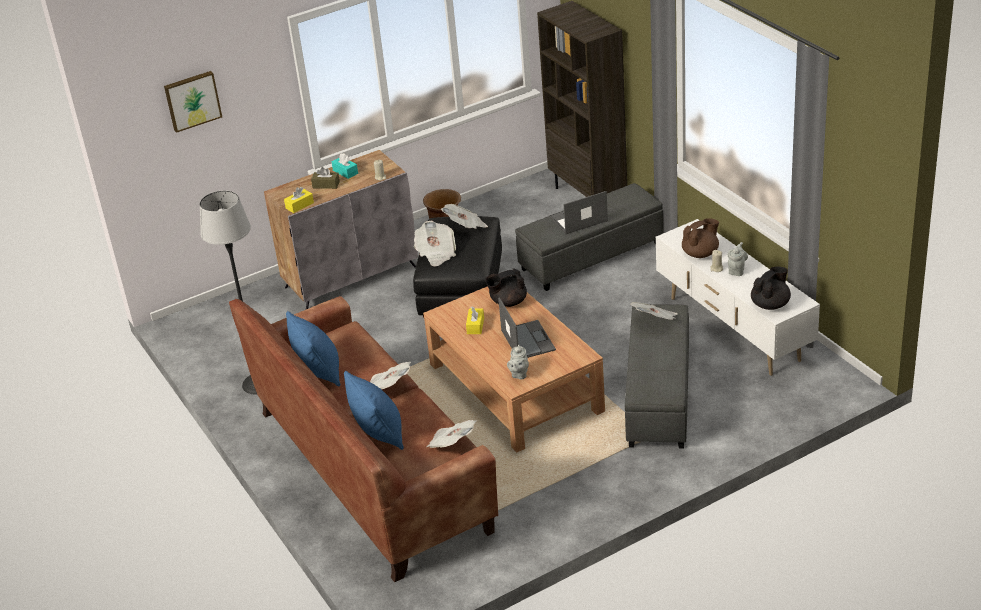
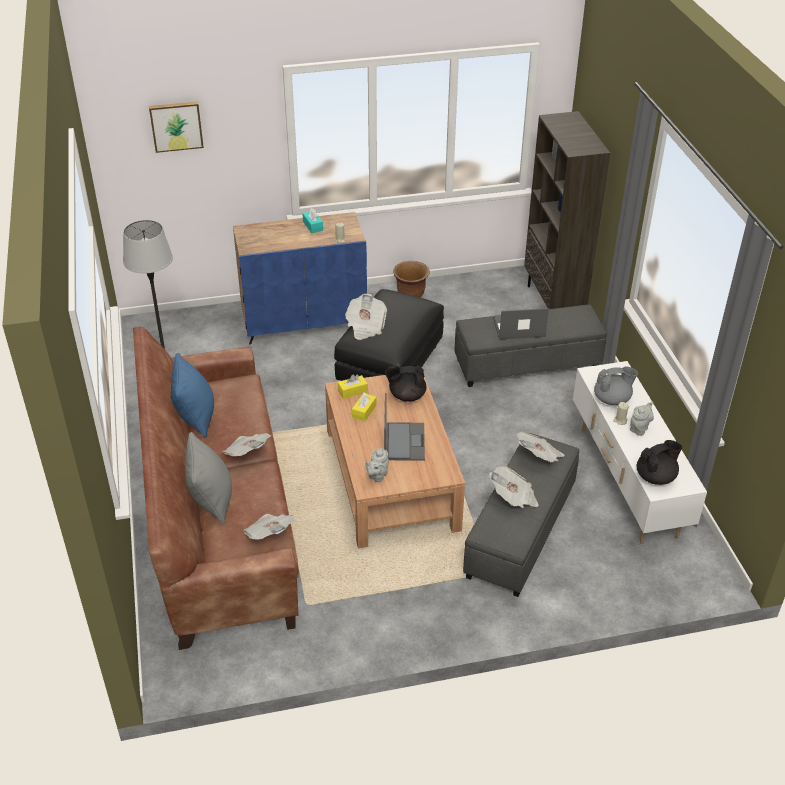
camera: 15 degrees right, 5 degrees up
grey cabinet [264,150,418,309] -> blue cabinet [233,212,367,345]
yellow tissue box [284,187,314,213] -> yellow tissue box moved to [338,375,368,399]
brown tissue box [311,167,340,189] -> none
blue pillow [344,371,404,450] -> grey pillow [185,432,232,524]
newspaper [441,204,488,229] -> newspaper moved to [489,466,539,508]
brown teapot [682,218,719,258] -> grey teapot [594,366,638,405]

